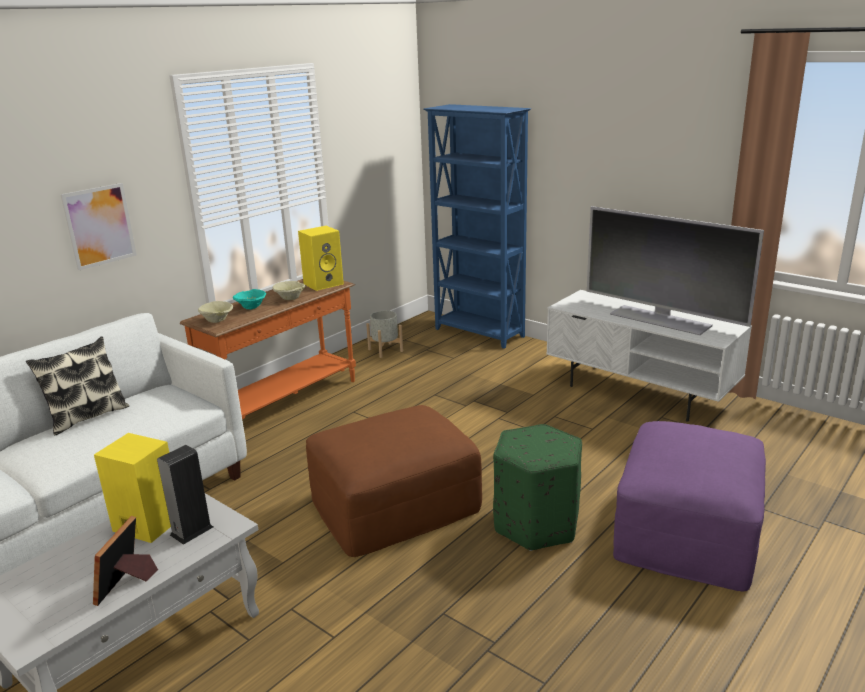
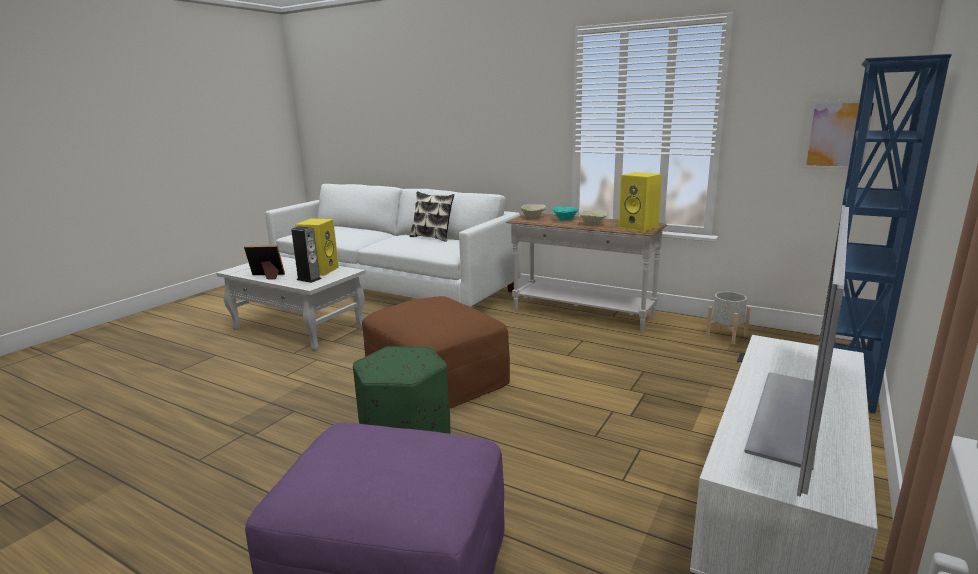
camera: 80 degrees right, 5 degrees down
picture [60,183,137,270] -> picture moved to [803,99,878,170]
orange console table [180,279,356,419] -> white console table [506,213,667,333]

